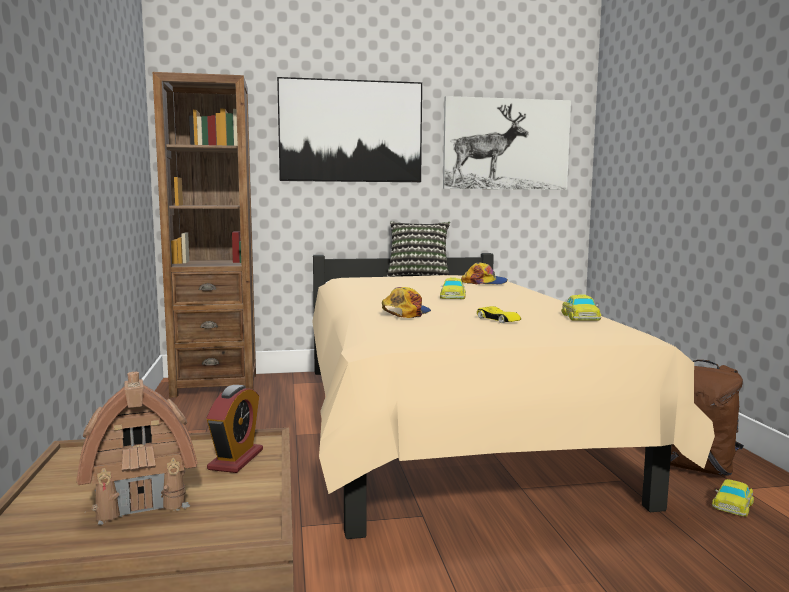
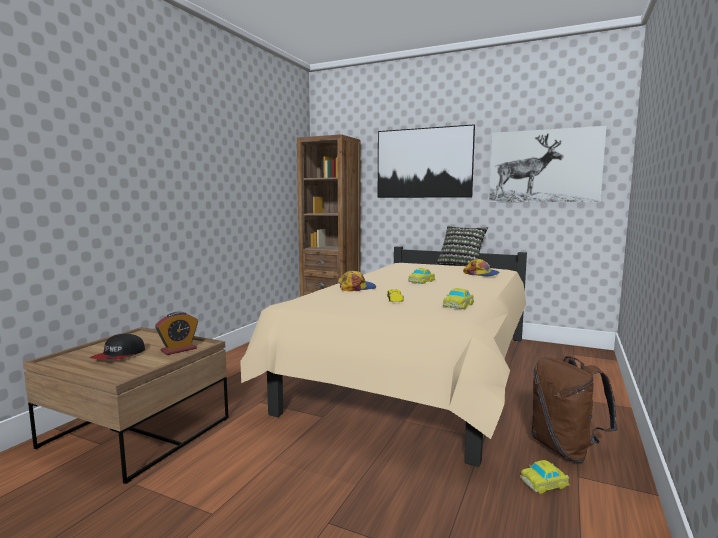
camera: 35 degrees right, 0 degrees up
toy house [76,372,198,525] -> cap [90,334,145,360]

